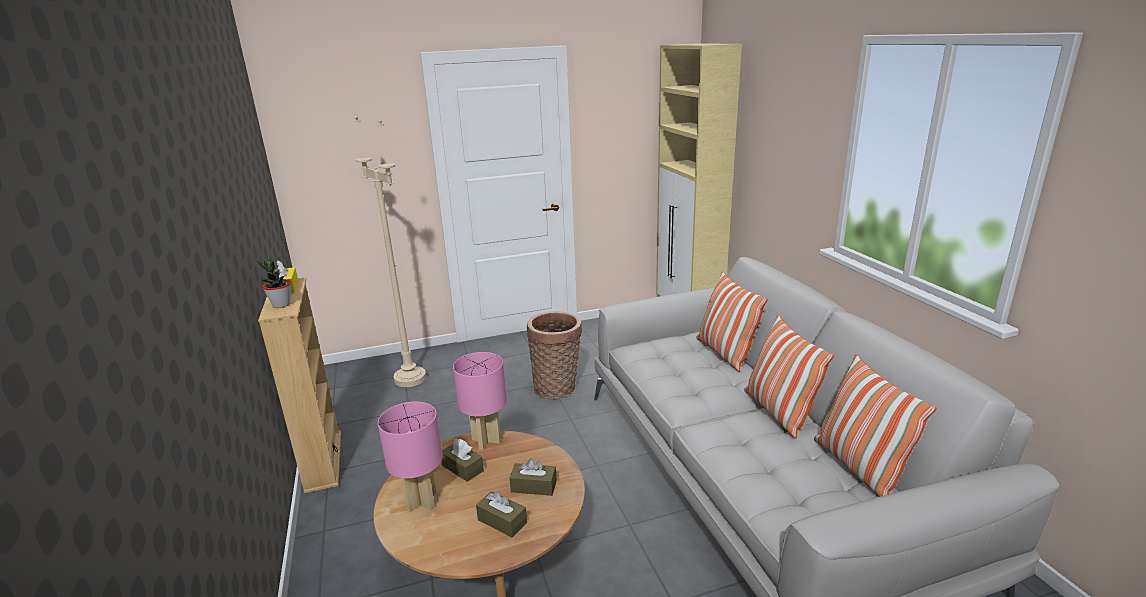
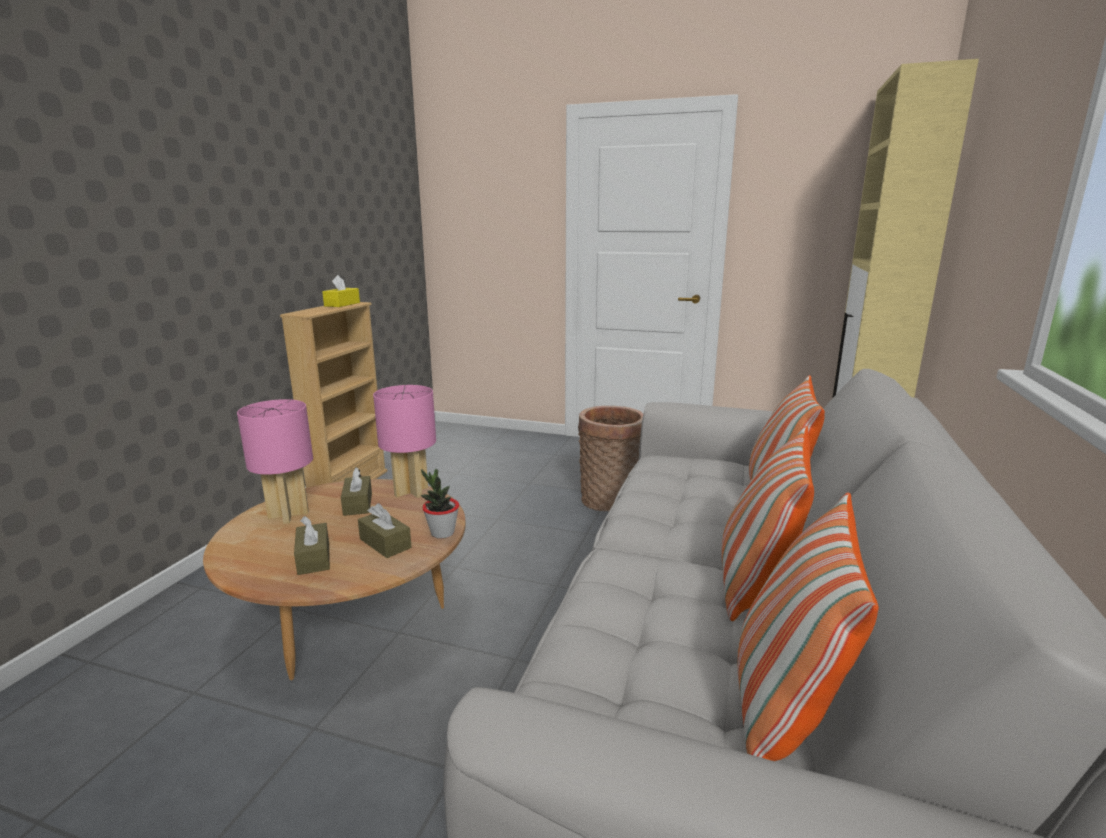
camera: 35 degrees right, 5 degrees down
potted plant [256,258,291,308] -> potted plant moved to [421,469,459,539]
beige floor lamp [354,115,426,387] -> none

